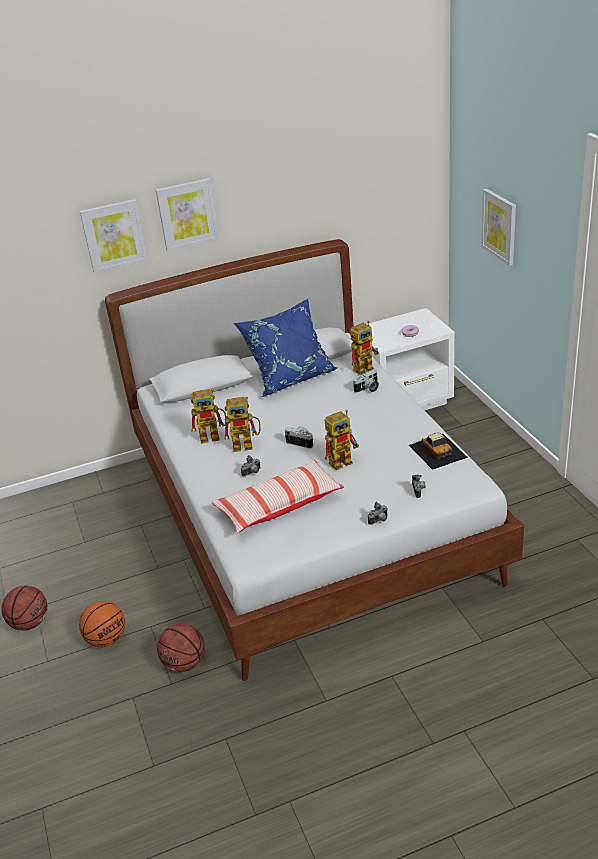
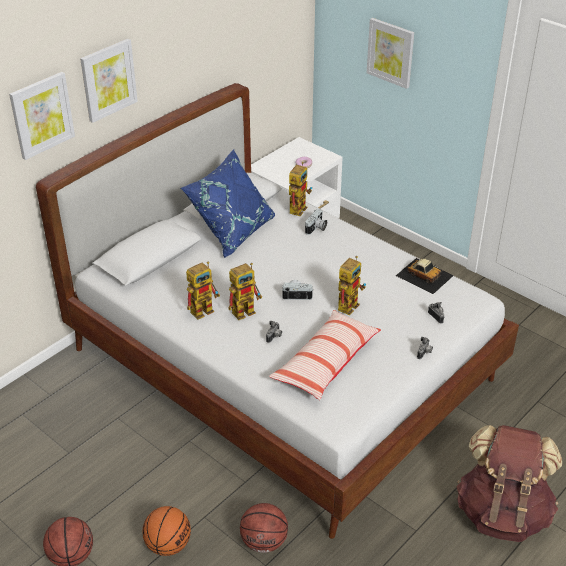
camera: 30 degrees left, 5 degrees up
none -> brown backpack [456,425,562,542]

